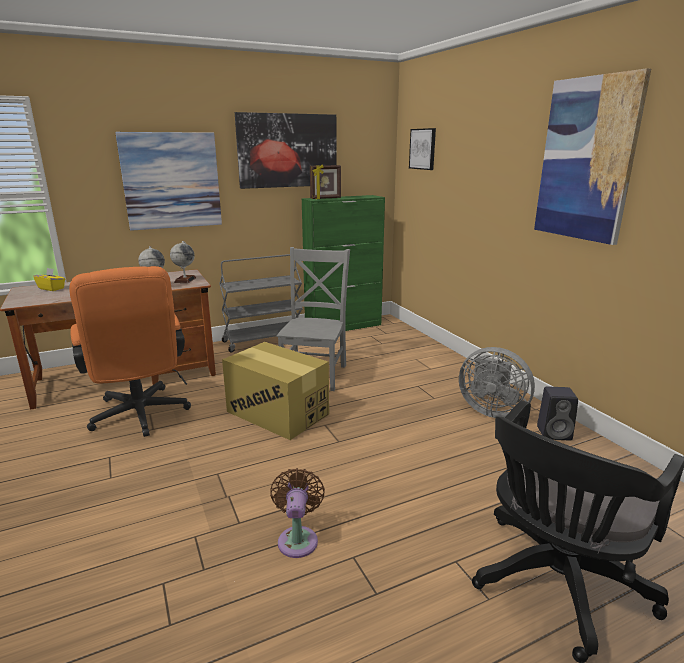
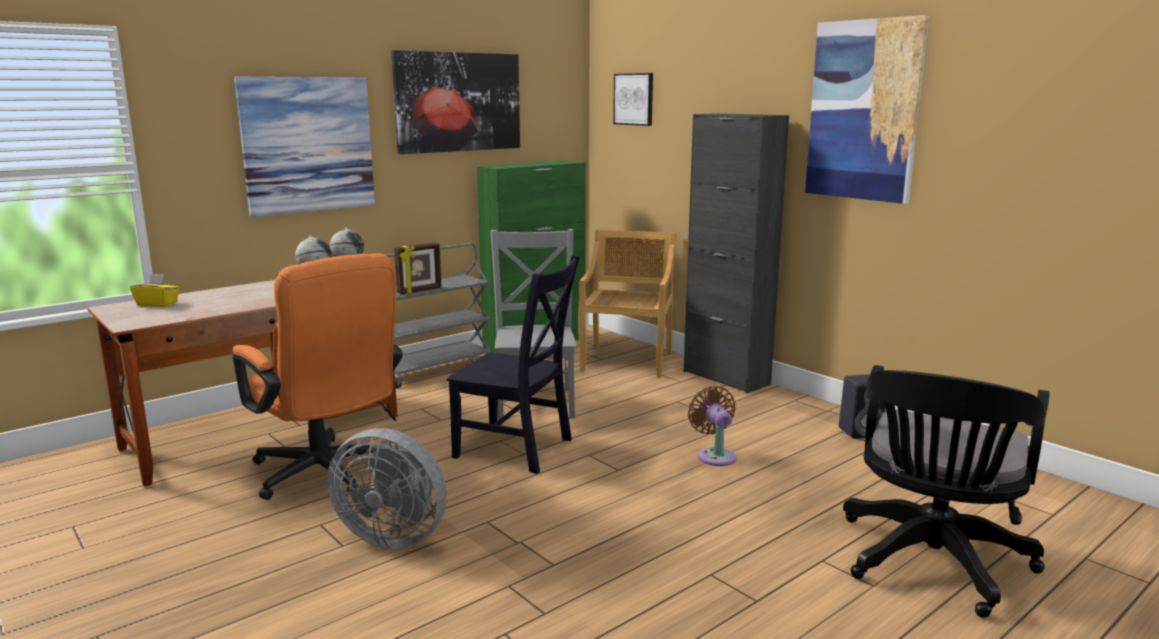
camera: 15 degrees left, 5 degrees down
cardboard box [222,342,329,440] -> black chair [447,255,580,474]
brown fan [270,468,325,558] -> brown fan moved to [688,386,736,466]
picture frame [310,164,341,199] -> picture frame moved to [394,242,442,294]
grey fan [459,347,535,418] -> grey fan moved to [327,428,446,549]
none -> beige chair [578,229,676,378]
none -> black cabinet [684,113,789,393]

